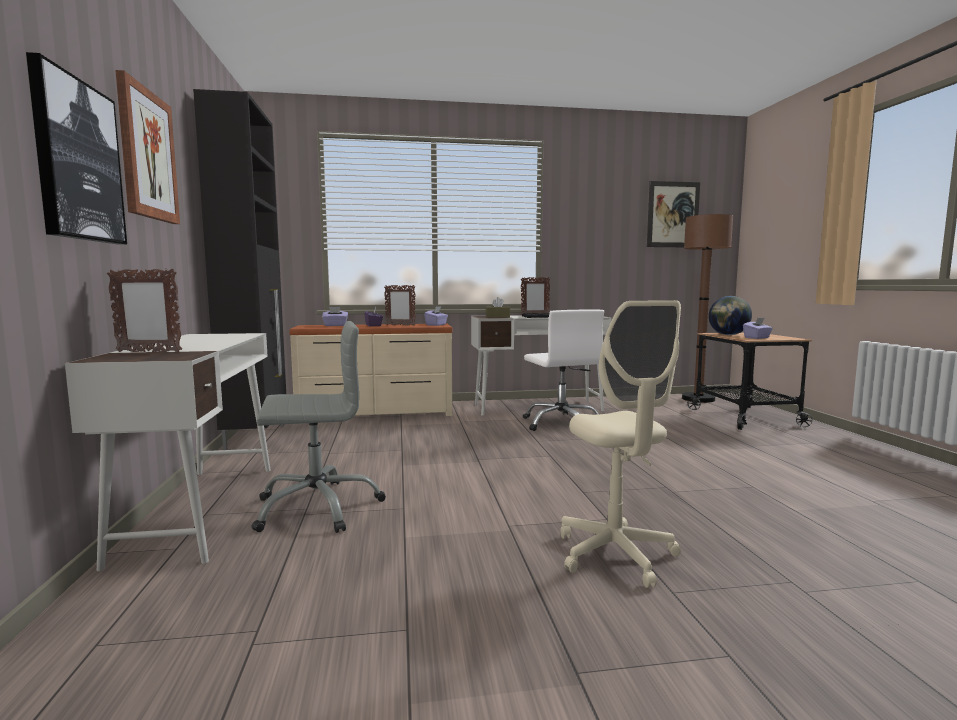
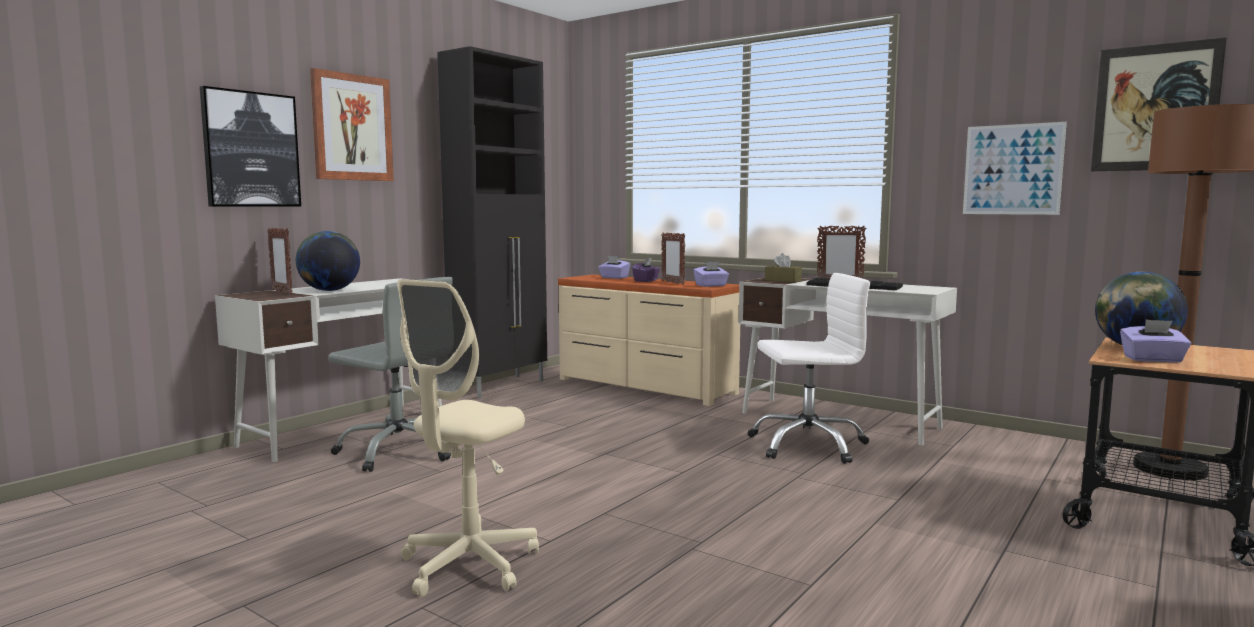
camera: 45 degrees right, 0 degrees up
white office chair [523,309,604,431] -> white office chair turned 120 degrees counterclockwise [748,273,870,464]
none -> globe [296,231,360,291]
none -> picture [963,122,1067,215]

